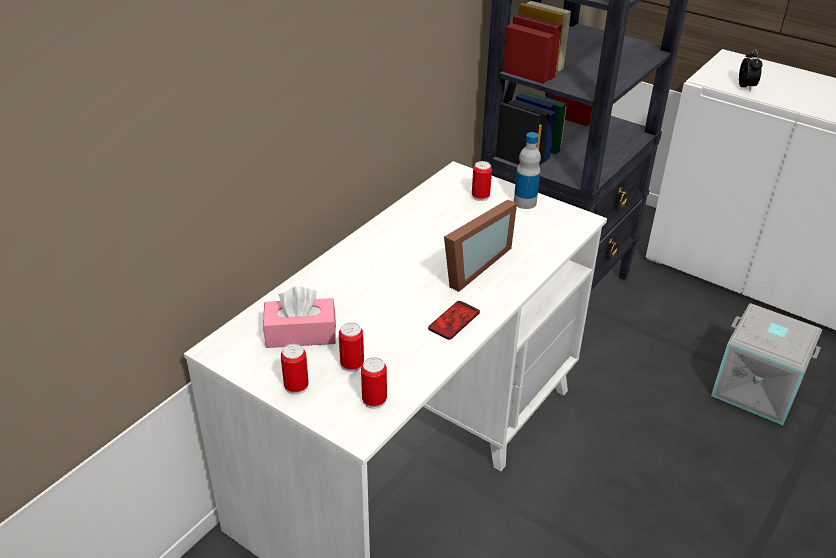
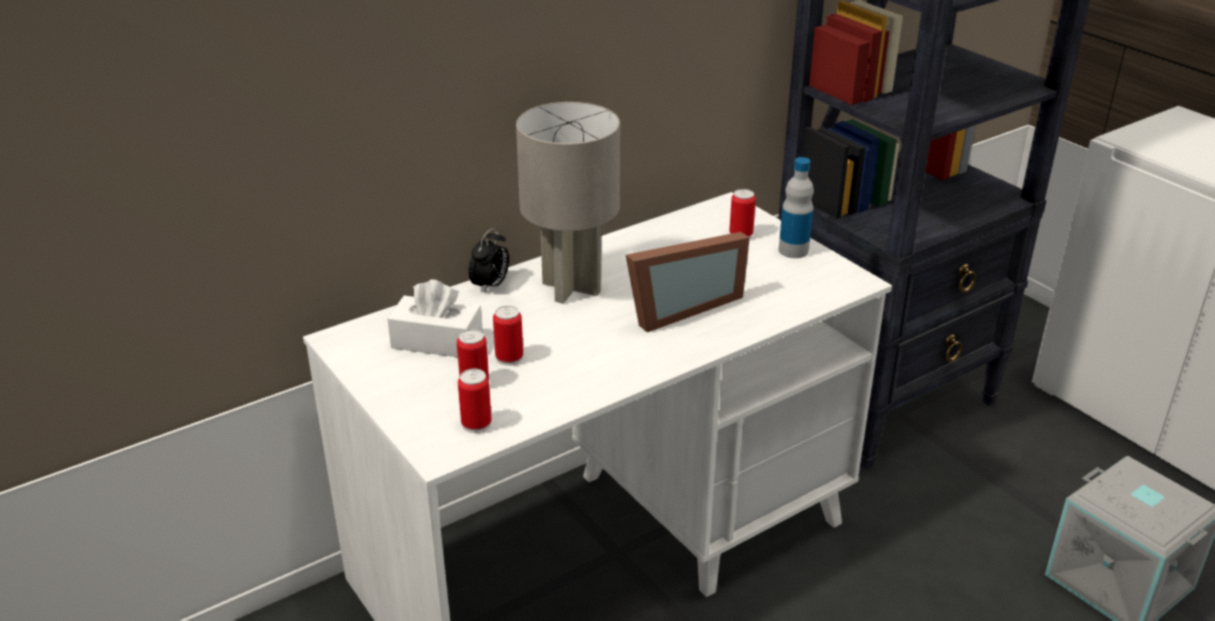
camera: 20 degrees right, 5 degrees down
pink tissue box [263,286,336,348] -> white tissue box [387,279,483,357]
can [281,344,309,395] -> can moved to [493,306,523,366]
phone [428,301,480,340] -> none
alarm clock [739,49,763,90] -> alarm clock moved to [469,228,509,294]
none -> grey table lamp [516,102,620,304]

